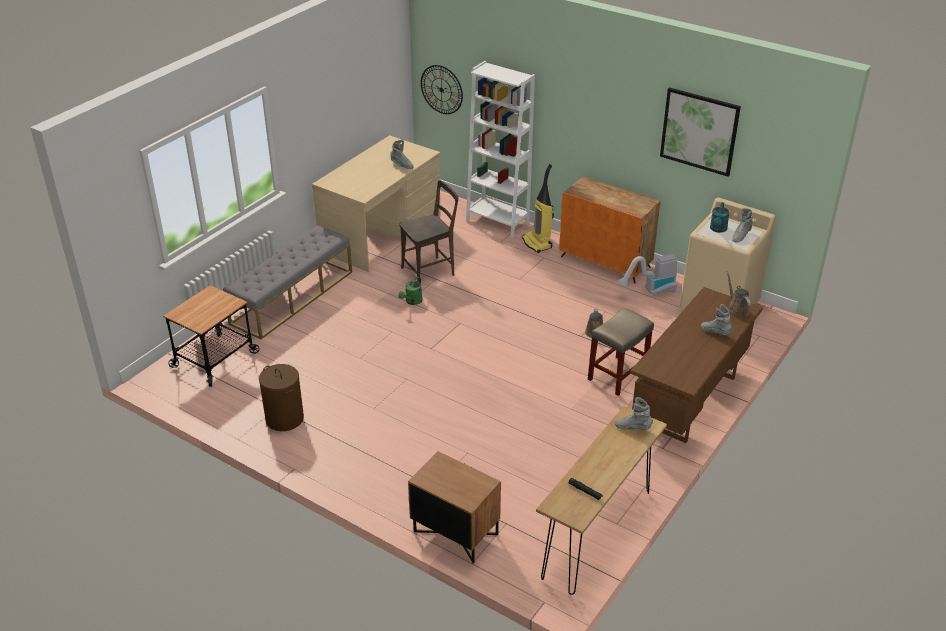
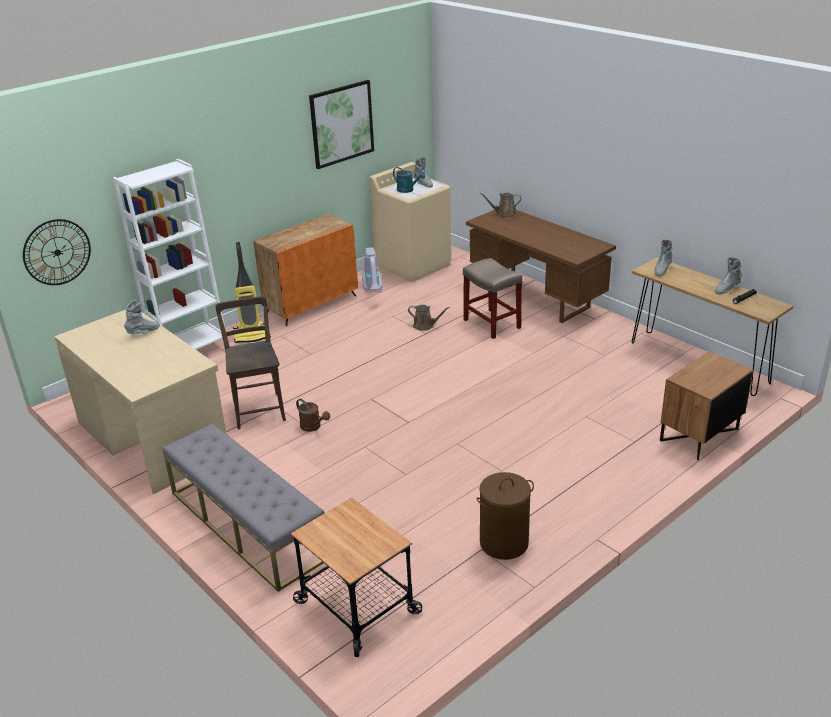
camera: 75 degrees left, 5 degrees down
green watering can [398,277,423,305] -> brown watering can [296,399,330,432]
grey boot [701,304,732,335] -> grey boot moved to [715,257,742,294]

